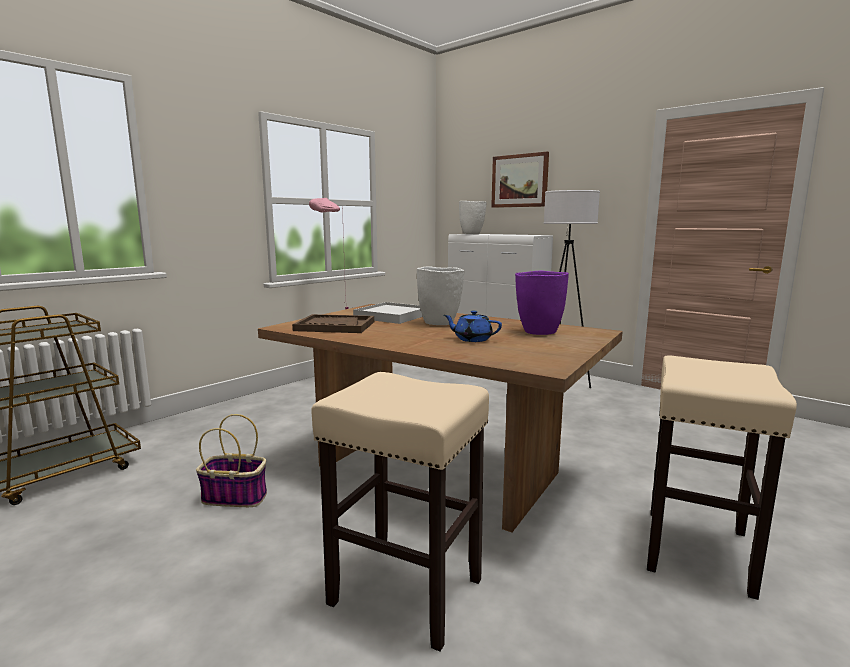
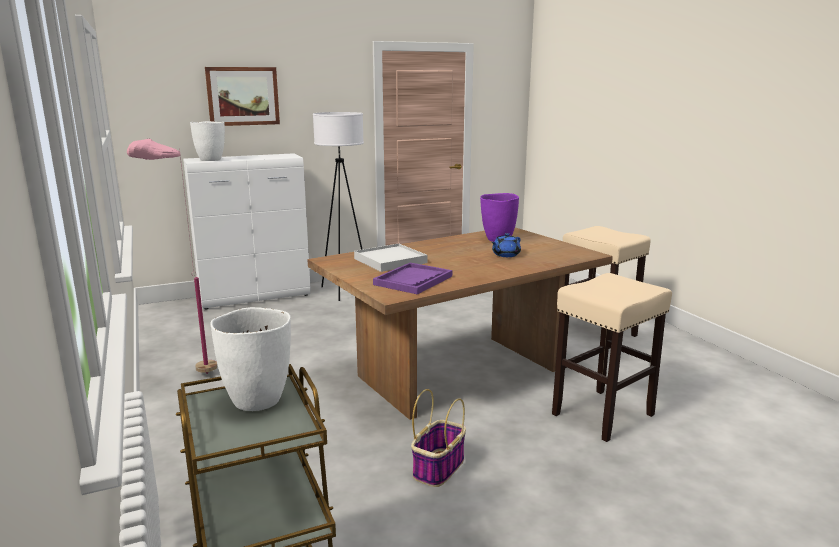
camera: 65 degrees left, 5 degrees up
brown tray [292,314,374,333] -> purple tray [373,263,452,295]
white vase [417,267,464,325] -> white vase moved to [210,307,291,411]

